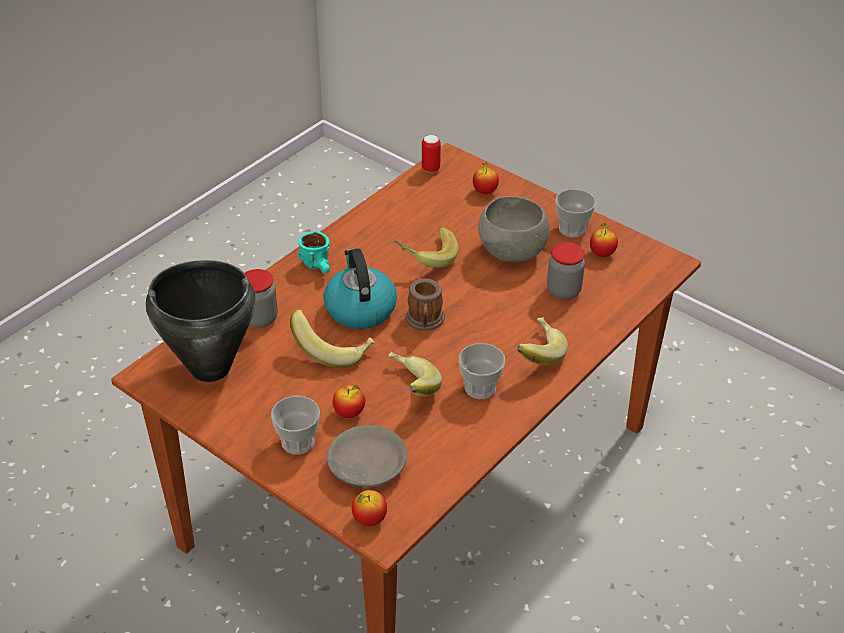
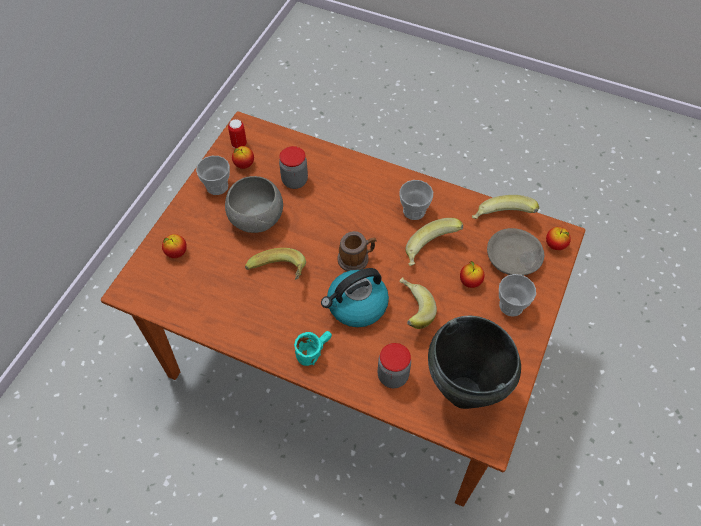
camera: 105 degrees left, 15 degrees up
can [422,135,441,172] -> can moved to [228,119,247,148]
banana [517,317,568,365] -> banana moved to [472,195,539,219]

